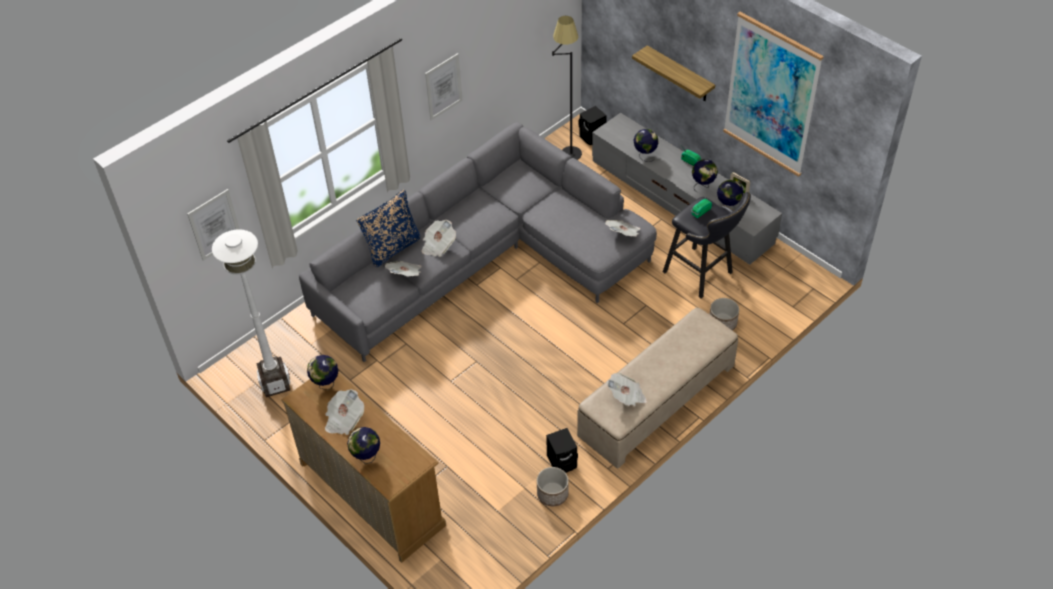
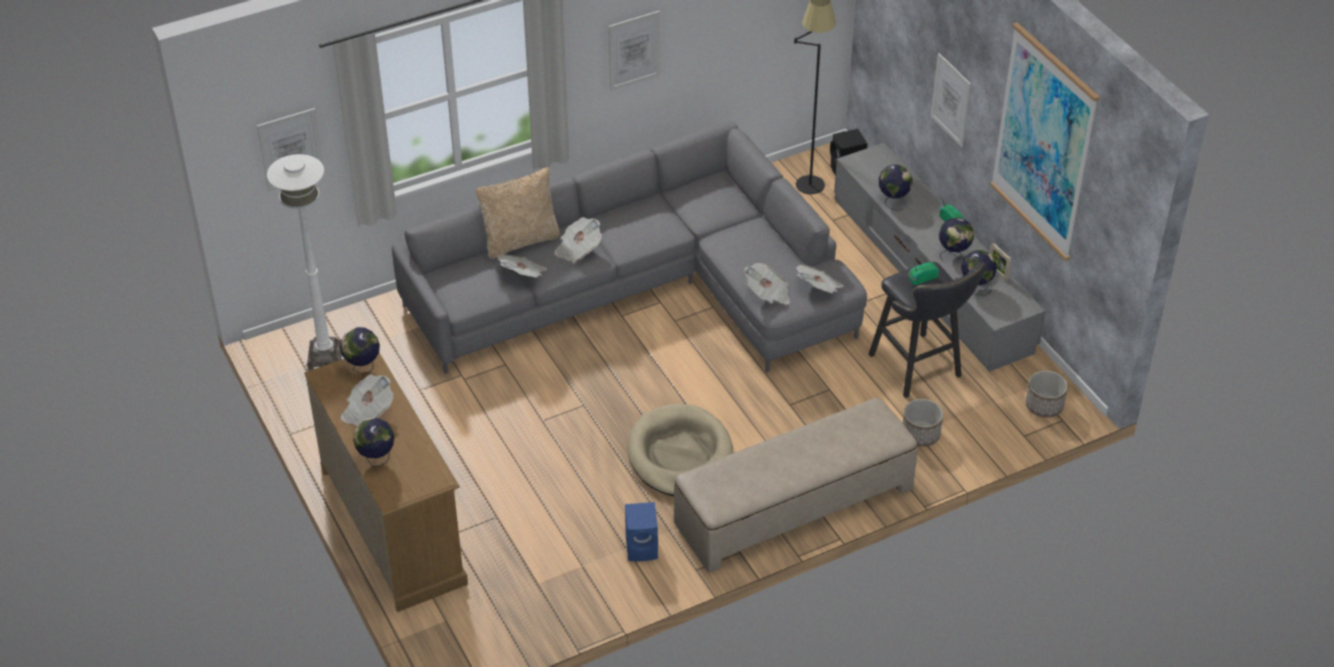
camera: 15 degrees right, 5 degrees down
blue pillow [357,190,420,267] -> beige pillow [475,167,560,259]
planter [537,467,569,506] -> planter moved to [1025,371,1068,418]
black speaker [546,428,578,473] -> blue speaker [625,502,658,561]
newspaper [606,373,647,406] -> newspaper moved to [744,263,790,305]
shelf [632,45,715,101] -> picture [931,53,971,147]
none -> beige dog bed [627,403,733,496]

